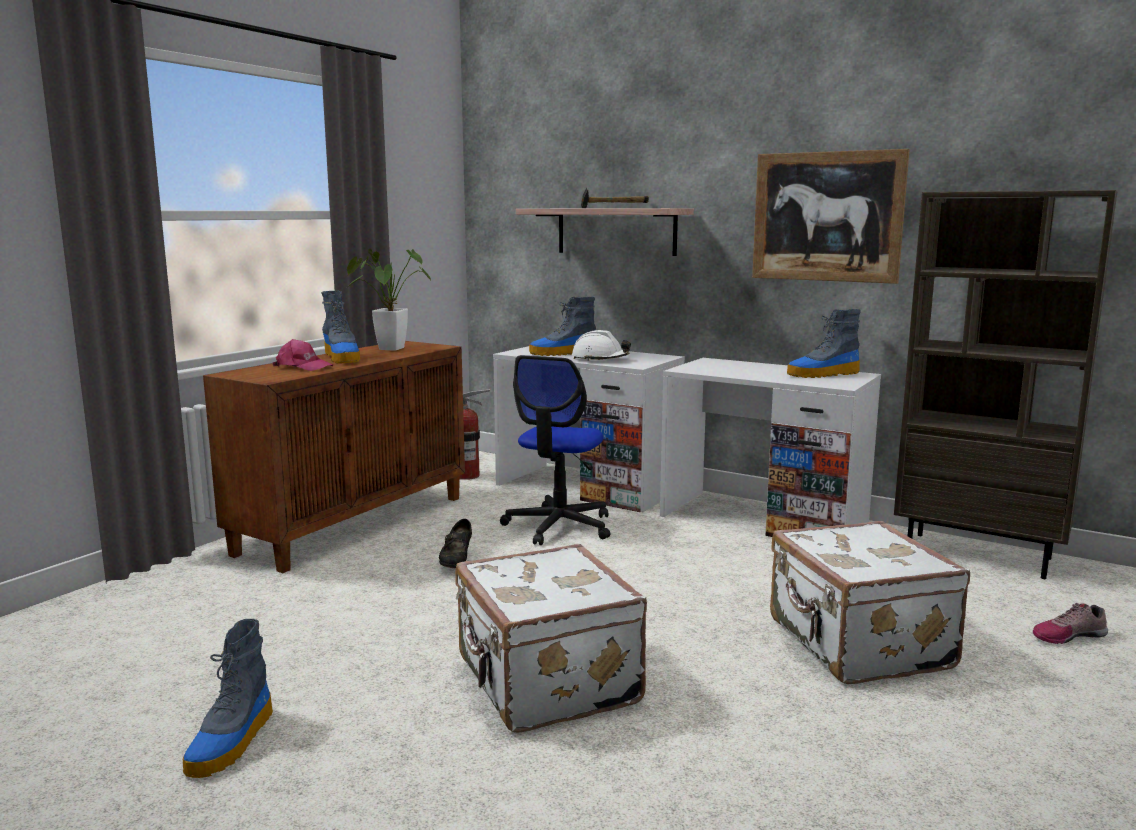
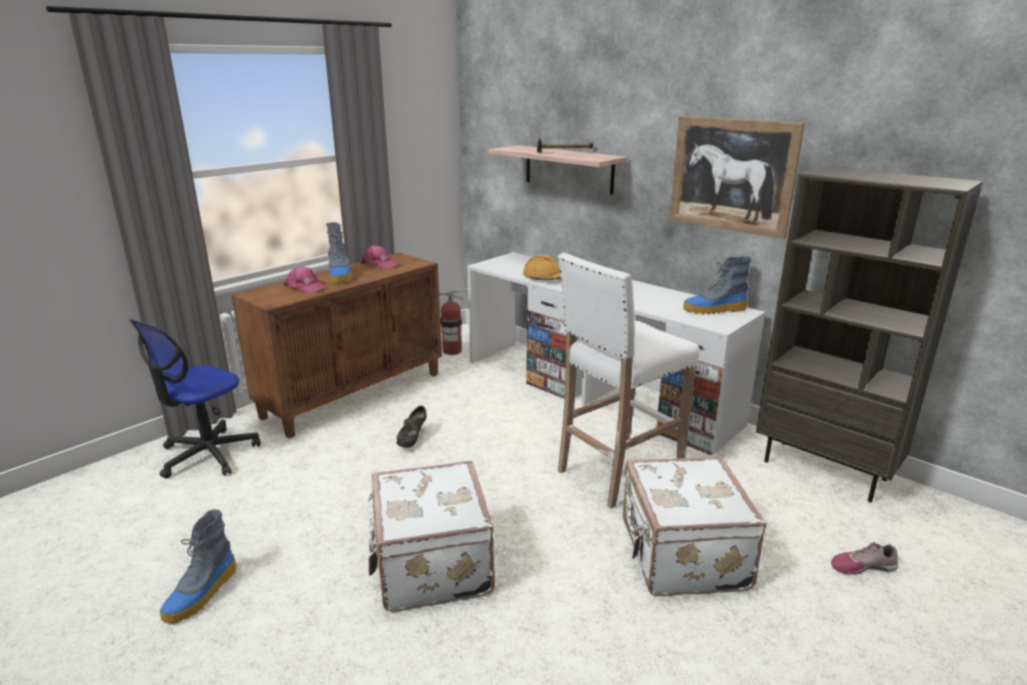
camera: 10 degrees right, 10 degrees up
potted plant [347,249,432,351] -> pink cap [360,245,400,269]
office chair [500,355,610,545] -> office chair moved to [129,319,261,479]
boot [529,297,596,356] -> none
white hard hat [572,330,631,361] -> orange hard hat [523,255,561,281]
none -> white stool [558,253,700,509]

